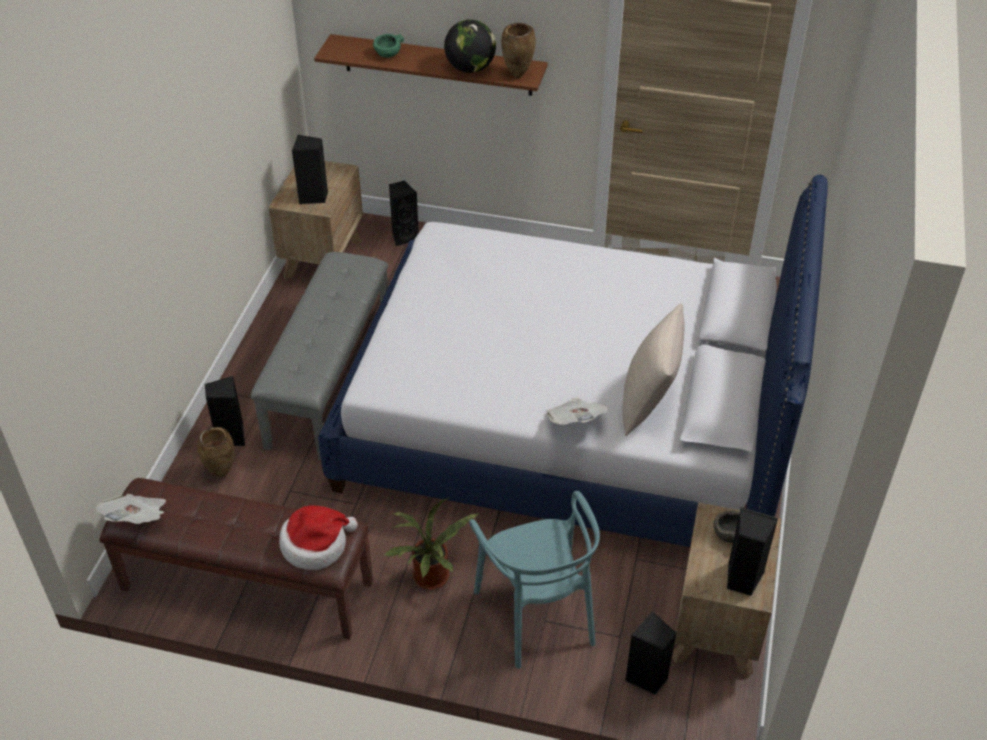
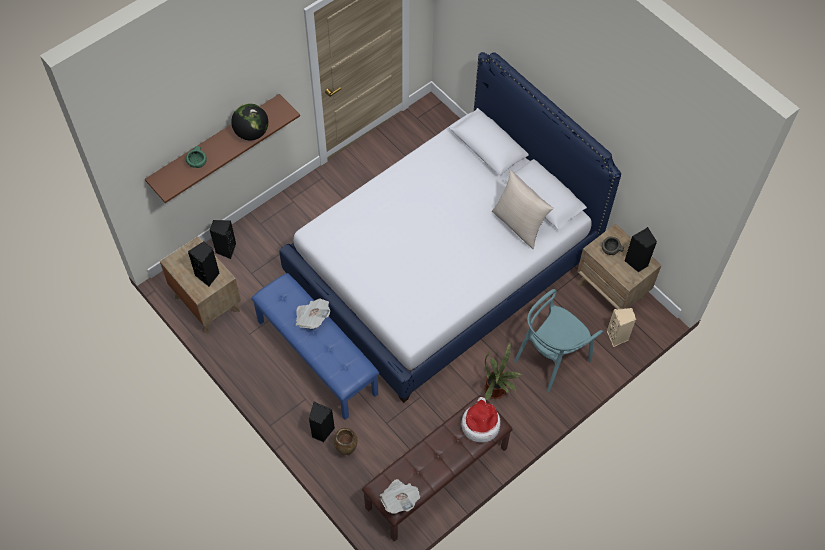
camera: 55 degrees left, 15 degrees up
grey bench [251,252,389,460] -> blue bench [251,273,379,420]
turquoise chair [469,491,600,669] -> turquoise chair turned 120 degrees clockwise [514,289,603,392]
brown vase [501,23,536,78] -> none
newspaper [546,398,608,425] -> newspaper moved to [296,298,330,329]
black speaker [625,611,676,695] -> beige speaker [607,308,636,347]

